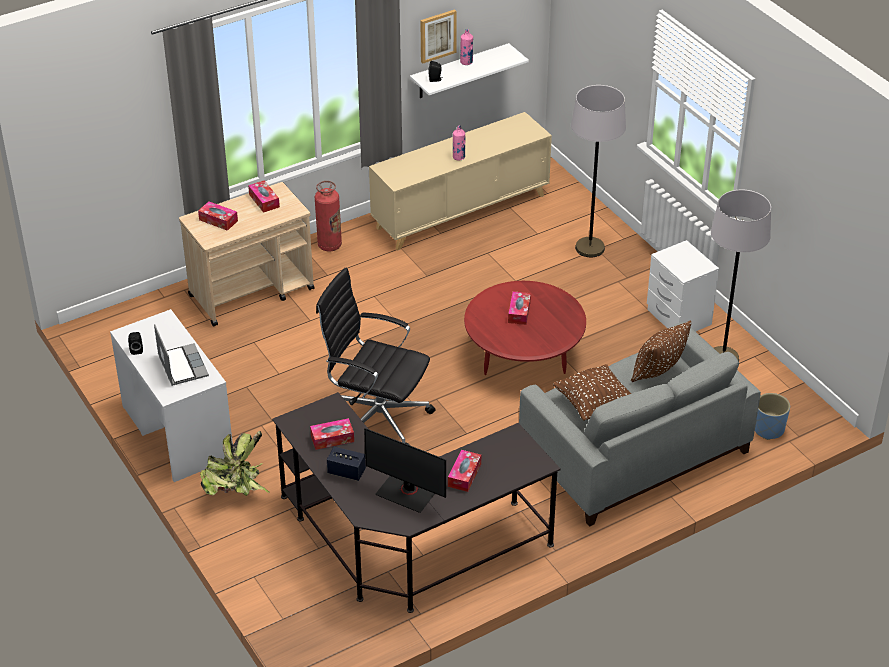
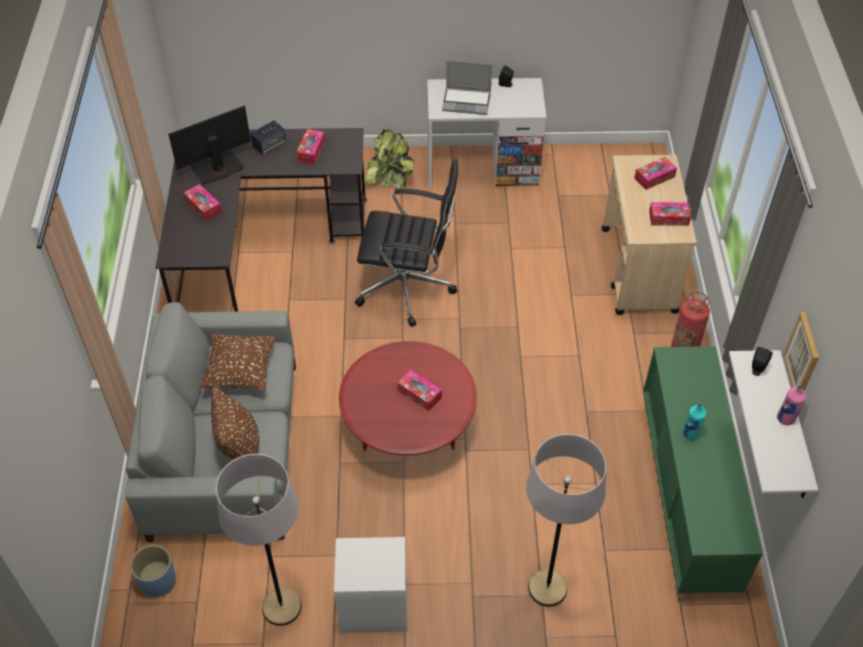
camera: 120 degrees right, 10 degrees up
black office chair [316,268,435,445] -> black office chair turned 45 degrees clockwise [355,159,458,327]
beige cabinet [369,112,552,251] -> green cabinet [643,346,763,598]
pink bottle [453,125,465,161] -> turquoise bottle [682,404,706,440]

